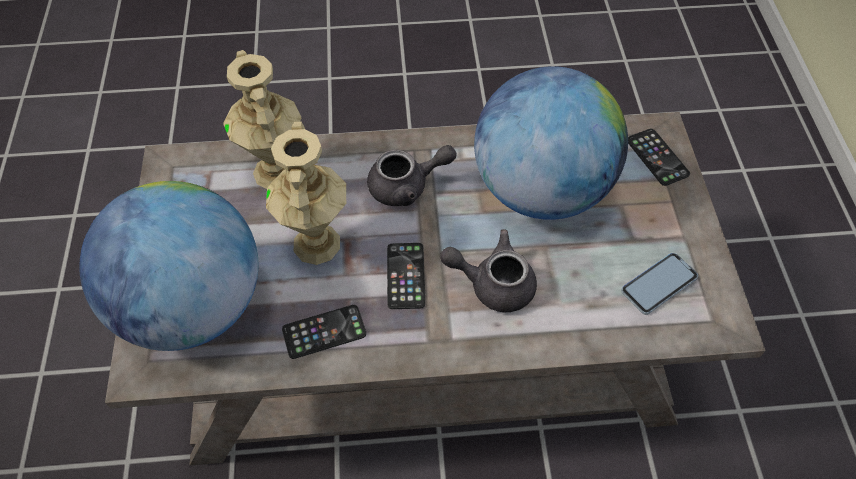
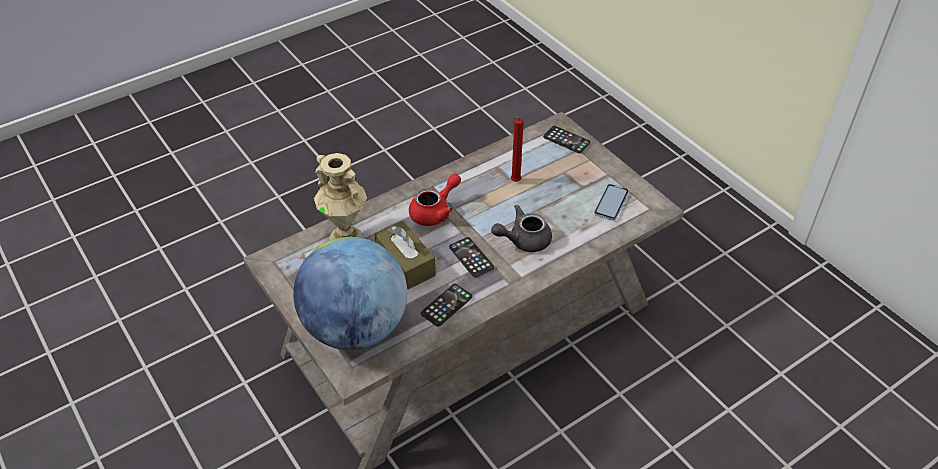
camera: 30 degrees left, 10 degrees down
beige vase [266,122,346,265] -> brown tissue box [374,221,436,289]
grey teapot [367,145,457,206] -> red teapot [409,173,461,226]
globe [474,66,628,220] -> red candle [511,117,524,182]

